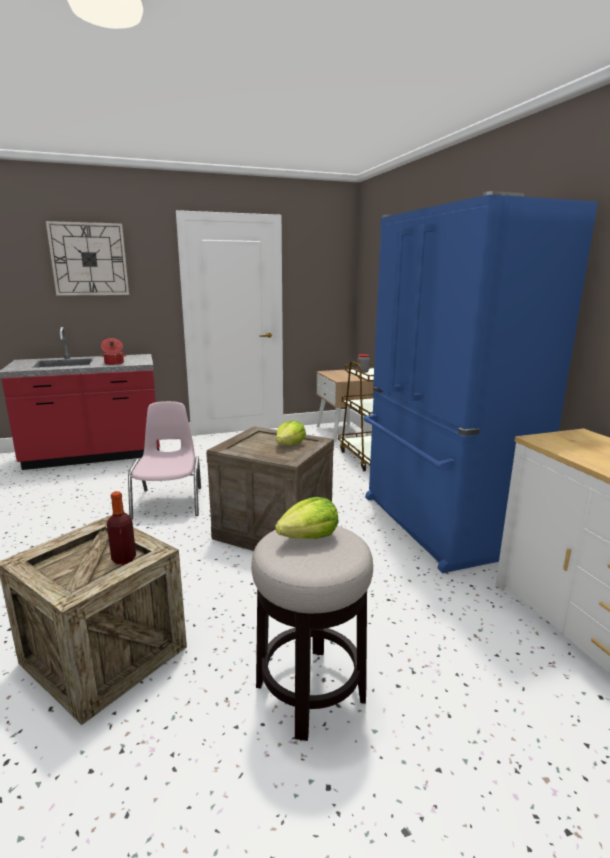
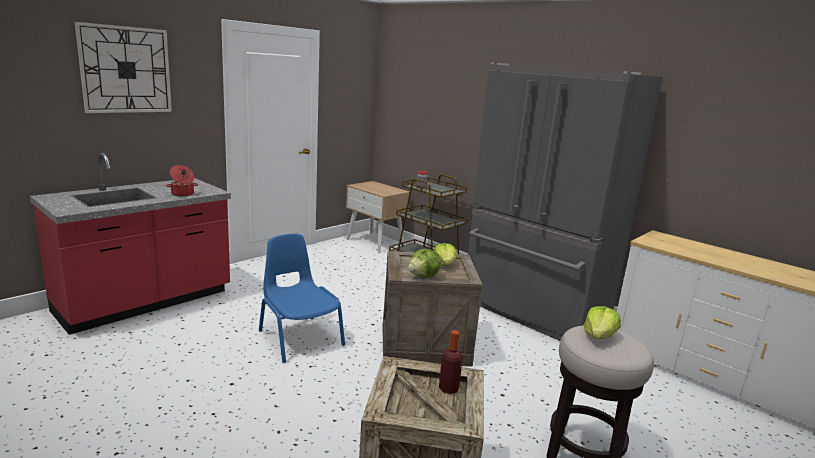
camera: 30 degrees left, 0 degrees up
pink chair [128,401,201,519] -> blue chair [259,234,345,363]
blue fridge [364,191,598,573] -> grey fridge [468,62,663,341]
none -> lettuce [408,249,442,278]

